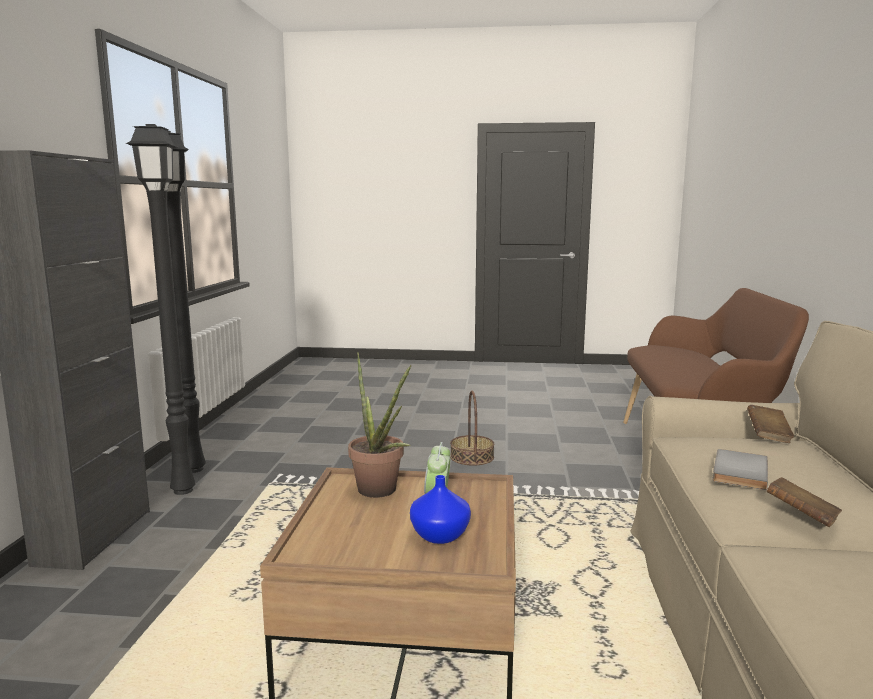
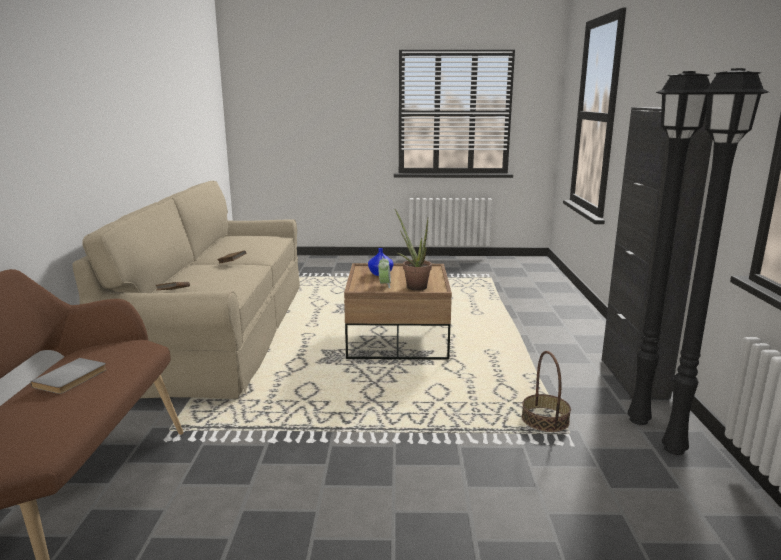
camera: 175 degrees right, 5 degrees up
basket [450,390,494,466] -> basket moved to [522,351,571,432]
grey book [713,449,768,490] -> grey book moved to [30,358,107,394]

